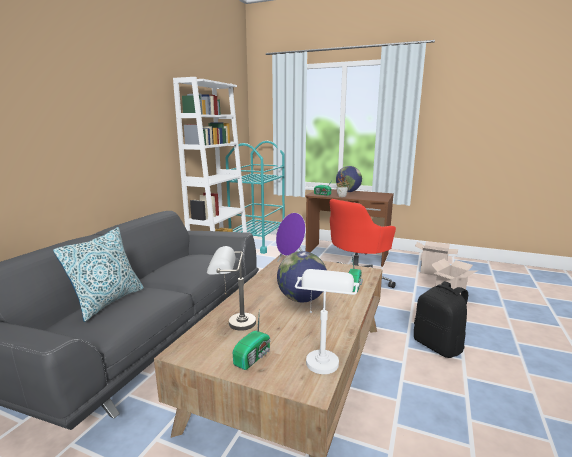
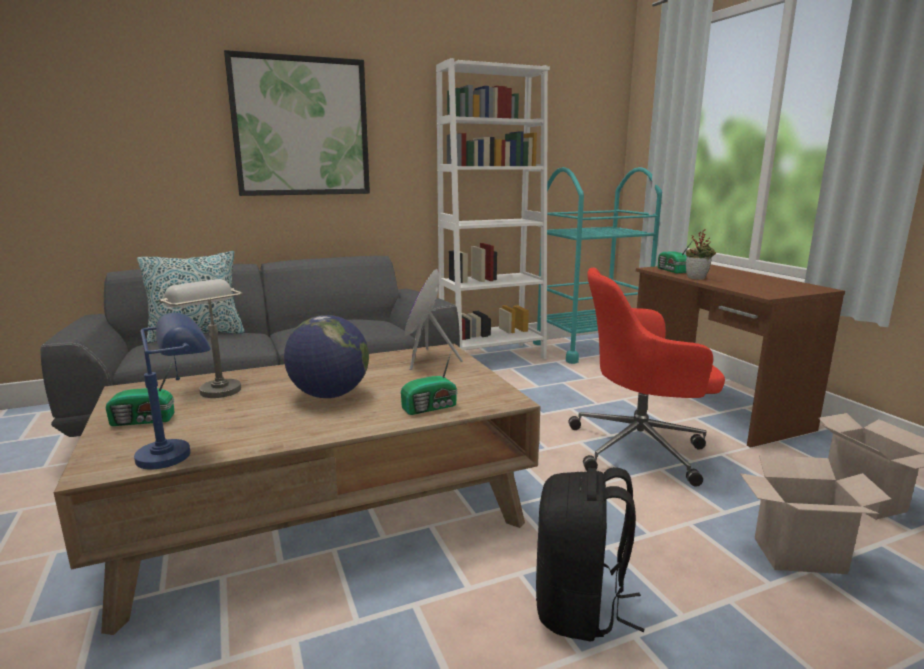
camera: 45 degrees right, 0 degrees up
white table lamp [295,269,359,374] -> blue table lamp [134,312,211,469]
globe [336,166,362,192] -> none
none -> picture [224,50,370,196]

